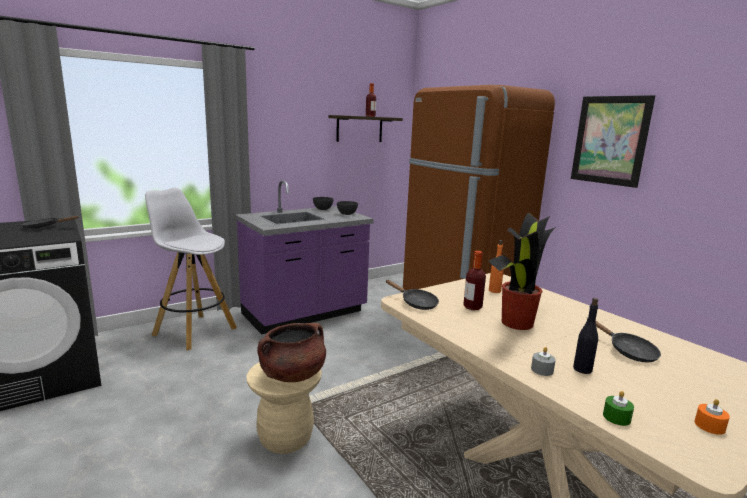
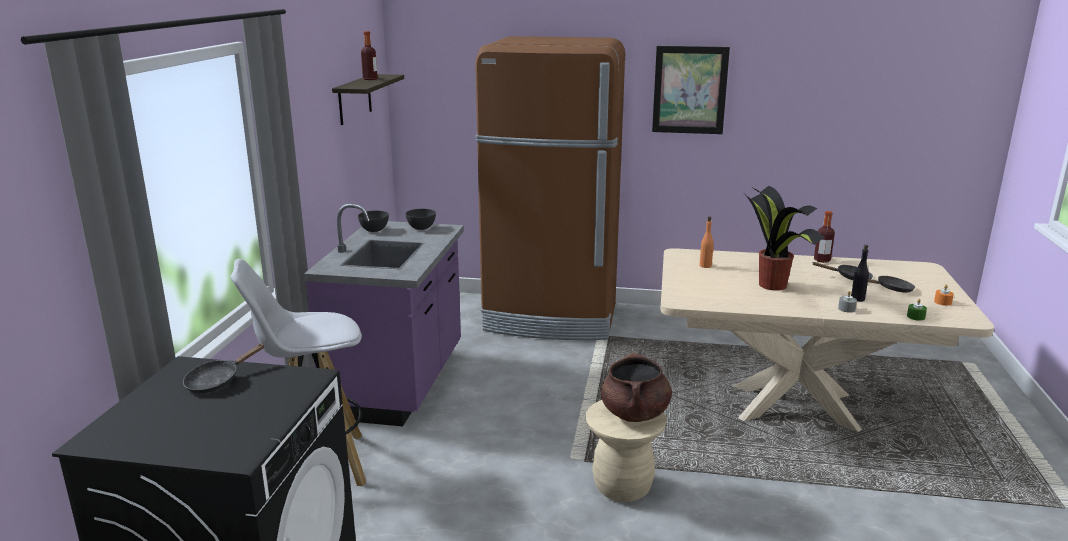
camera: 45 degrees left, 5 degrees up
black frying pan [386,280,439,310] -> black frying pan moved to [868,276,915,293]
bottle [463,251,486,310] -> bottle moved to [814,211,835,263]

